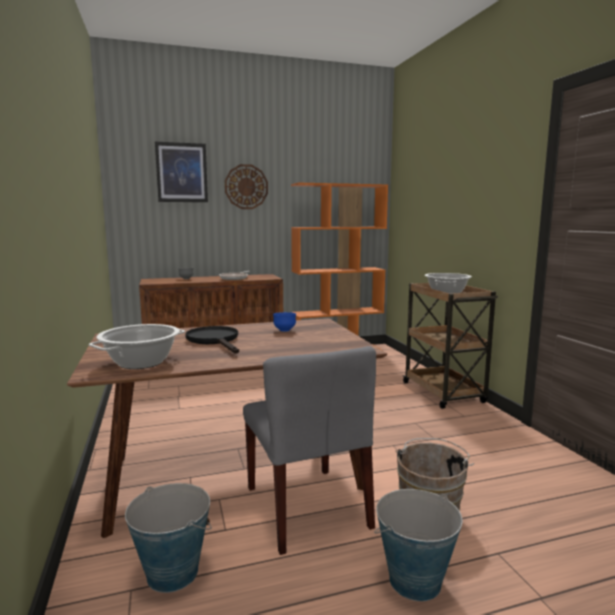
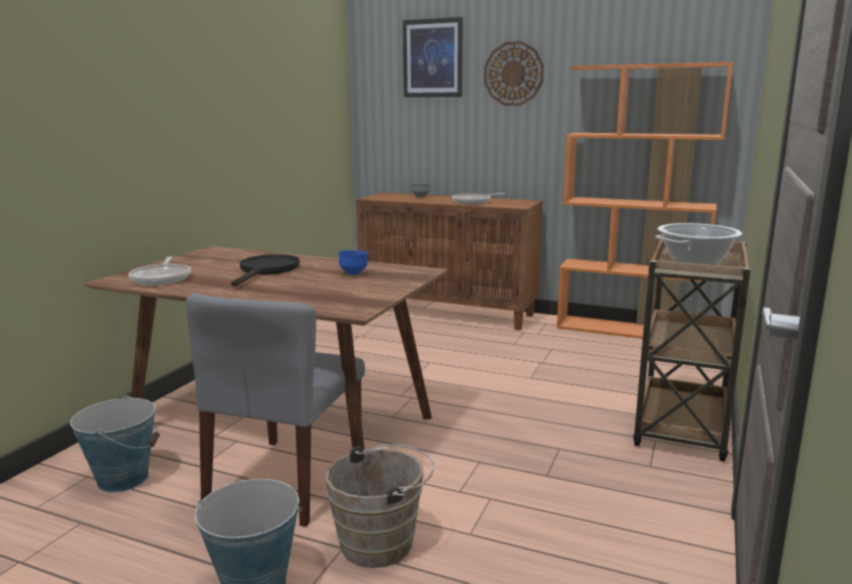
camera: 40 degrees right, 5 degrees up
cooking pot [89,324,185,369] -> frying pan [128,256,191,285]

